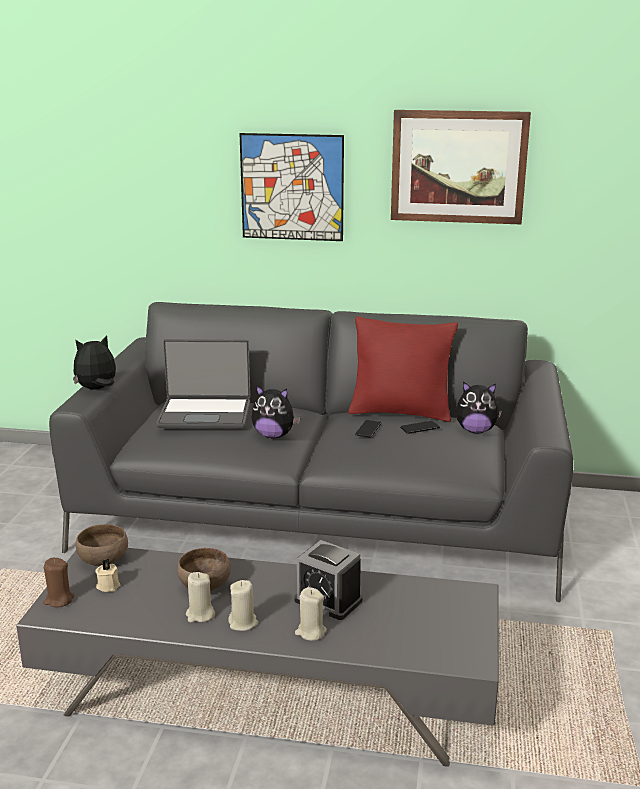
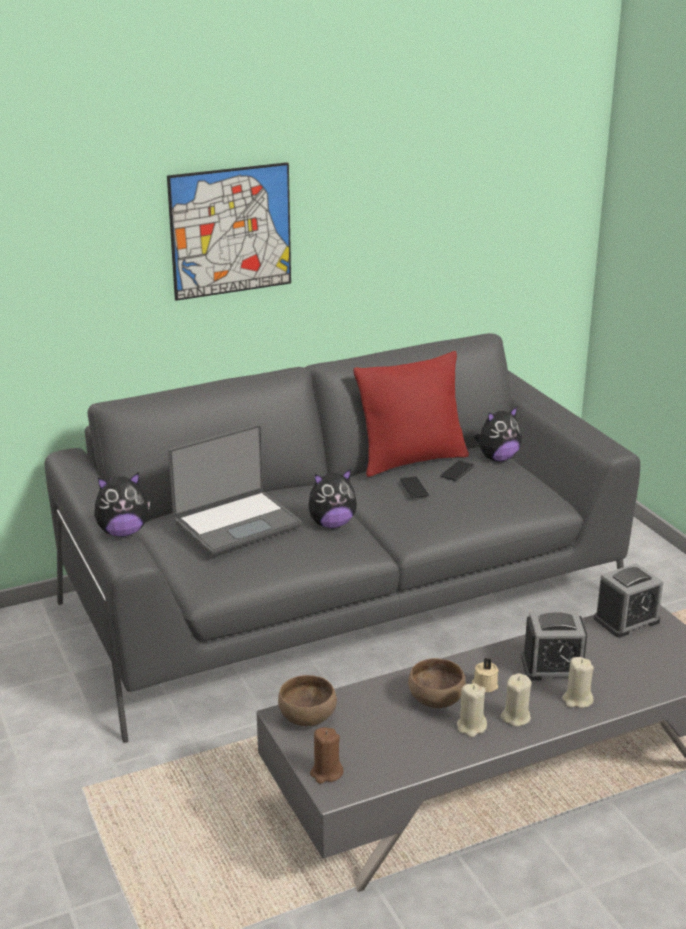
camera: 35 degrees left, 5 degrees up
plush toy [73,336,116,390] -> plush toy turned 135 degrees counterclockwise [94,472,150,537]
beige candle [95,559,121,592] -> beige candle moved to [472,657,499,692]
picture [391,110,531,224] -> none
none -> alarm clock [594,563,663,638]

